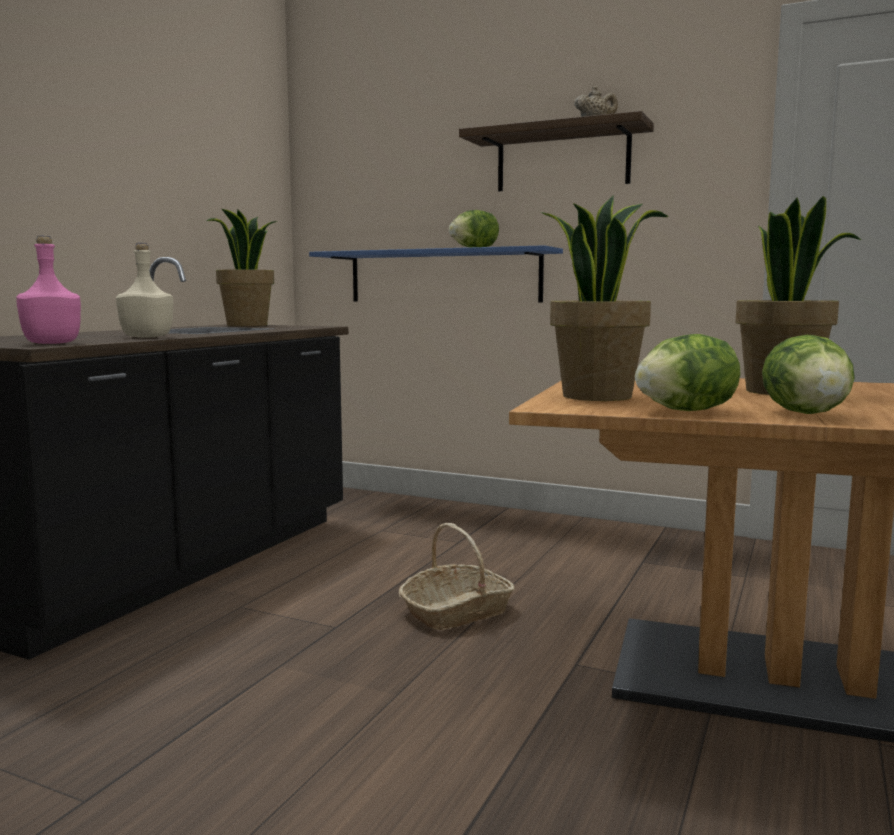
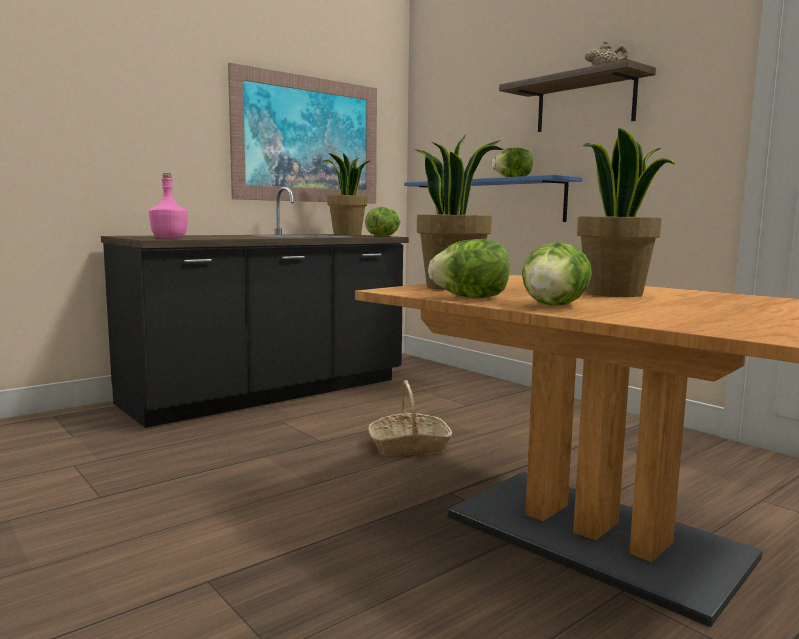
camera: 25 degrees right, 0 degrees up
beige bottle [116,243,174,338] -> none
none -> picture [228,63,377,204]
none -> lettuce [365,207,400,237]

